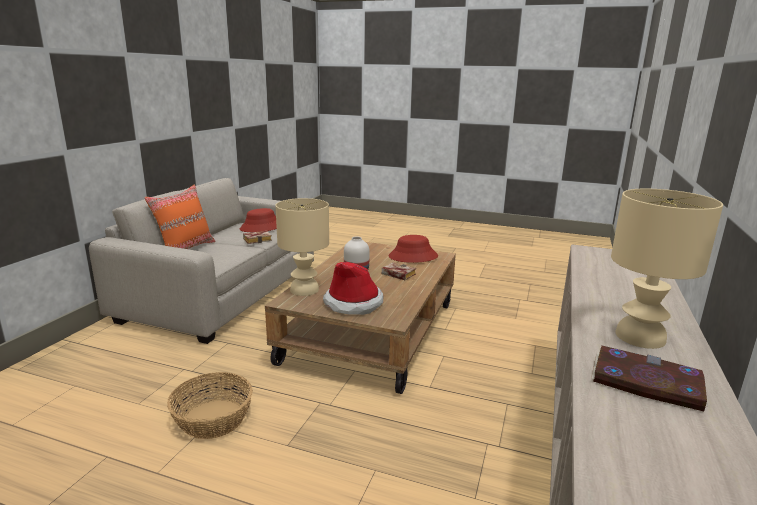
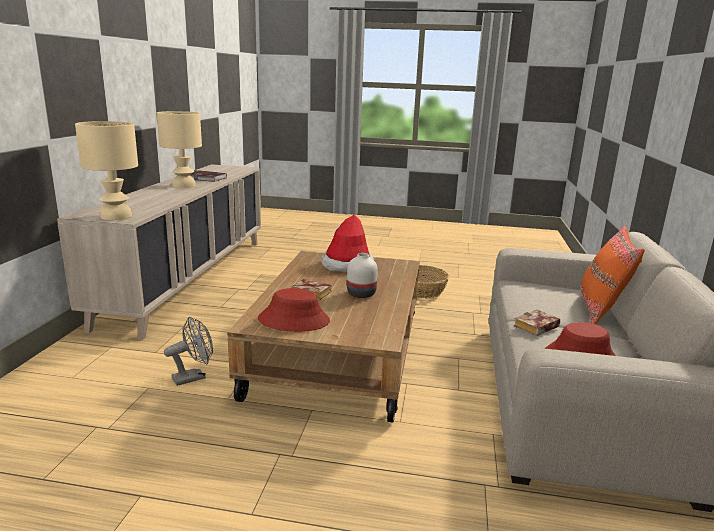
camera: 170 degrees right, 0 degrees up
beige table lamp [276,198,329,296] -> beige table lamp moved to [75,121,138,220]
none -> grey fan [164,317,213,386]

